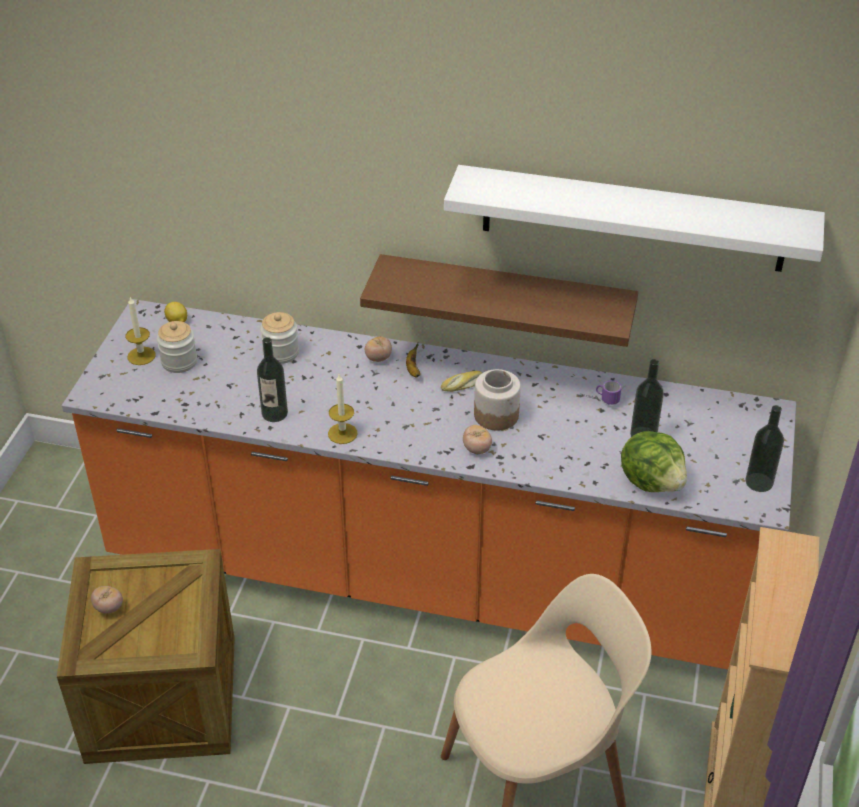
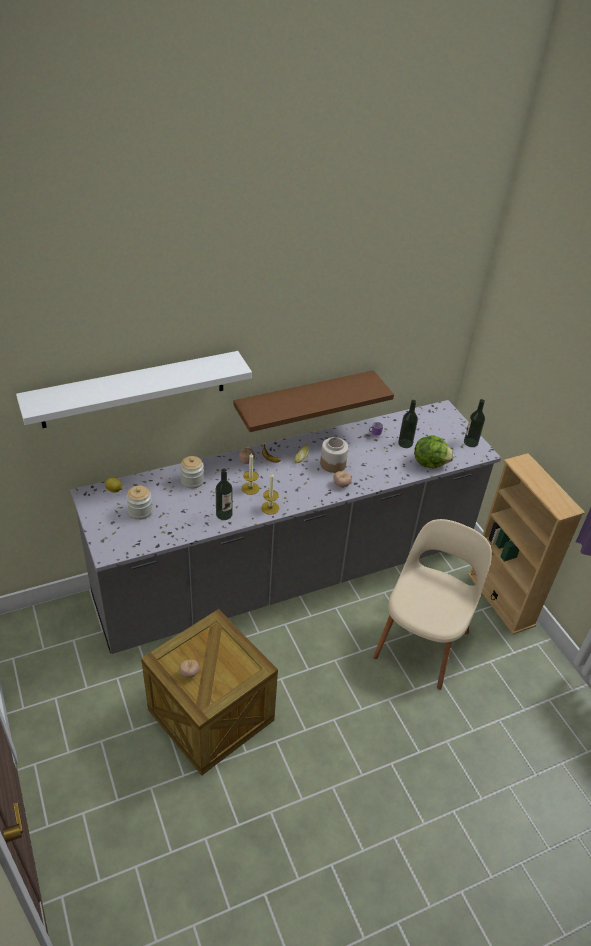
camera: 40 degrees left, 0 degrees up
orange counter [62,299,796,670] -> grey counter [70,400,501,654]
candle [126,296,156,365] -> candle moved to [242,452,259,495]
white shelf [444,165,825,272] -> white shelf moved to [16,351,252,428]

